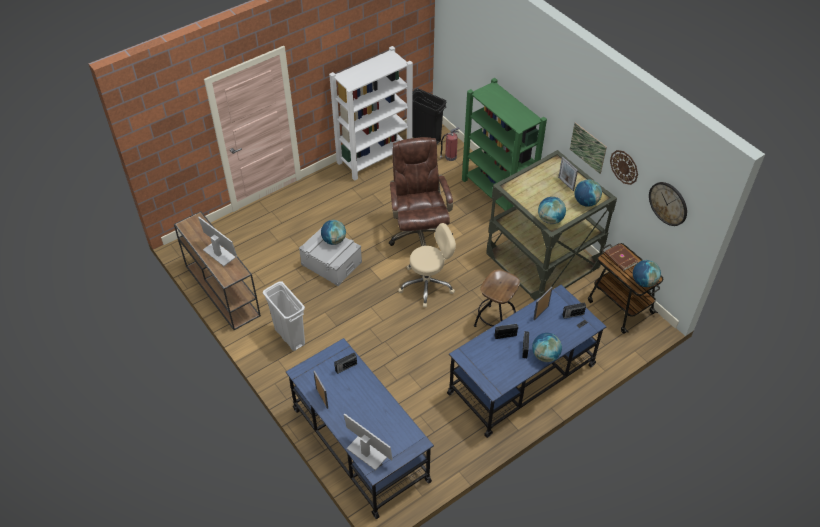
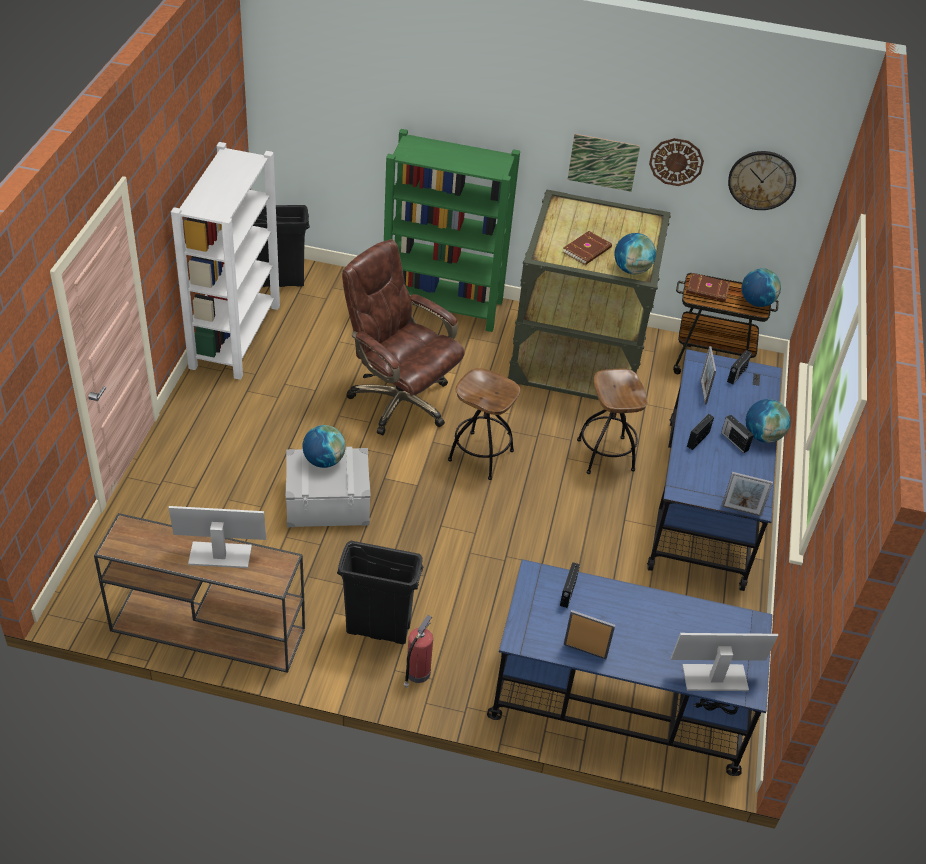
camera: 45 degrees left, 5 degrees down
white trash can [263,282,305,351] -> black trash can [337,541,424,644]
beige office chair [398,223,456,307] -> brown stool [448,368,520,480]
fire extinguisher [440,127,459,161] -> fire extinguisher moved to [404,615,433,688]
picture frame [558,157,578,191] -> picture frame moved to [721,472,773,516]
globe [574,179,602,207] -> none
none -> brown book [563,231,612,265]

